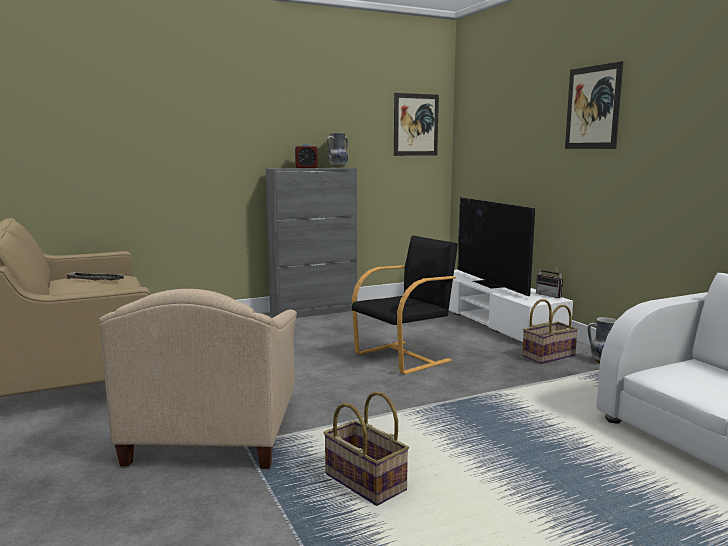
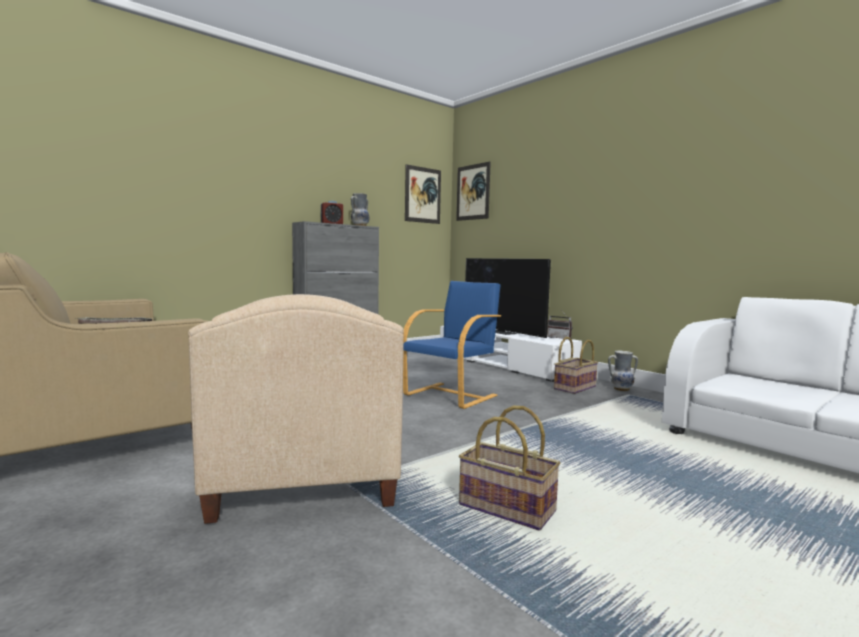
camera: 15 degrees left, 5 degrees down
black armchair [352,235,458,375] -> blue armchair [403,281,501,409]
picture [565,61,623,149] -> picture moved to [456,162,491,221]

